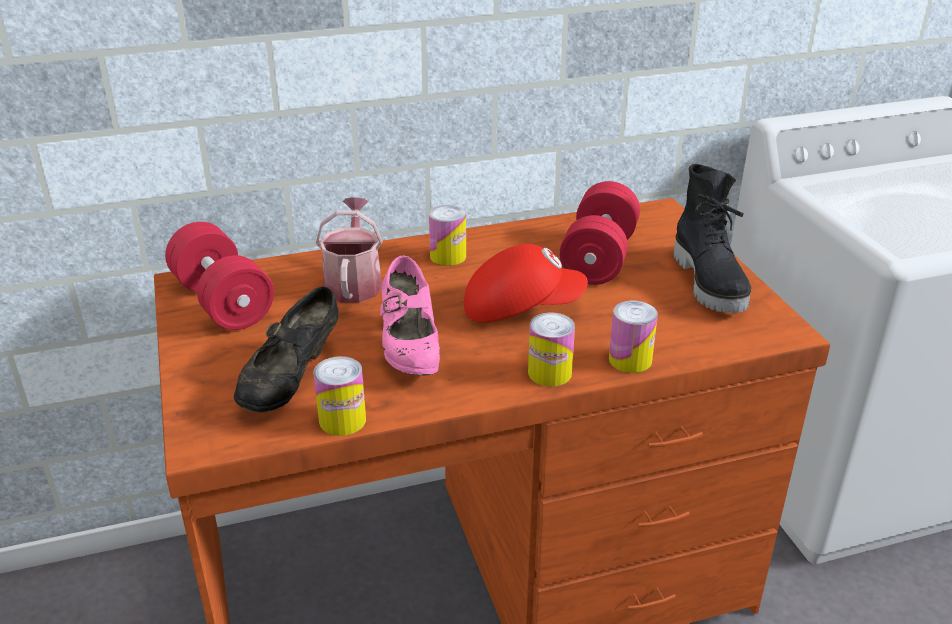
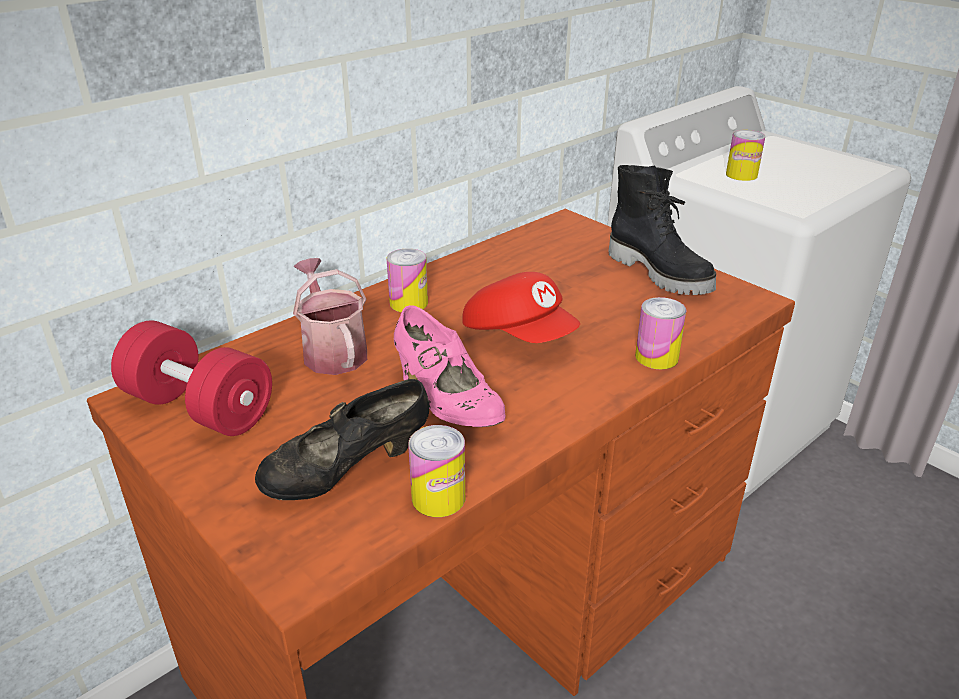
camera: 25 degrees left, 0 degrees up
black shoe [234,286,339,412] -> black shoe turned 60 degrees clockwise [255,379,429,500]
red cap [464,244,588,322] -> red cap turned 75 degrees clockwise [462,272,580,343]
can [528,313,575,387] -> can moved to [726,130,765,181]
red dumbbell [559,181,640,285] -> none

